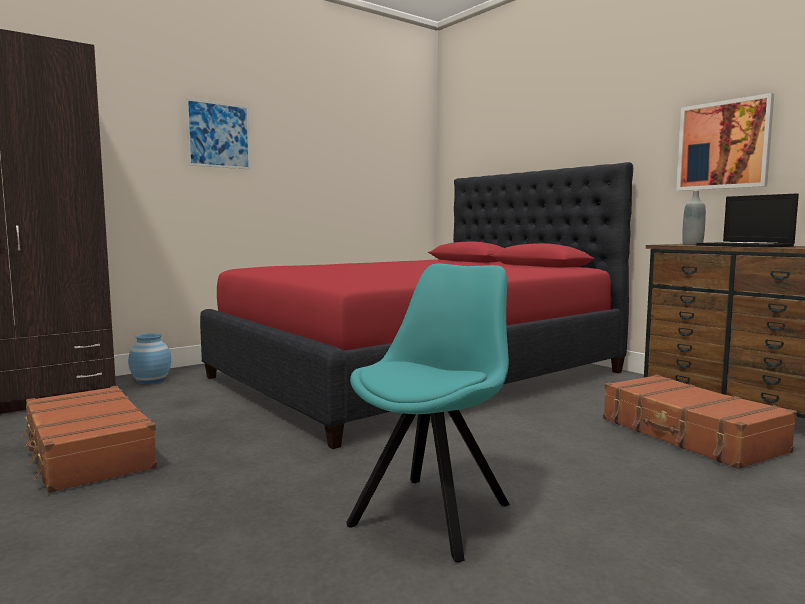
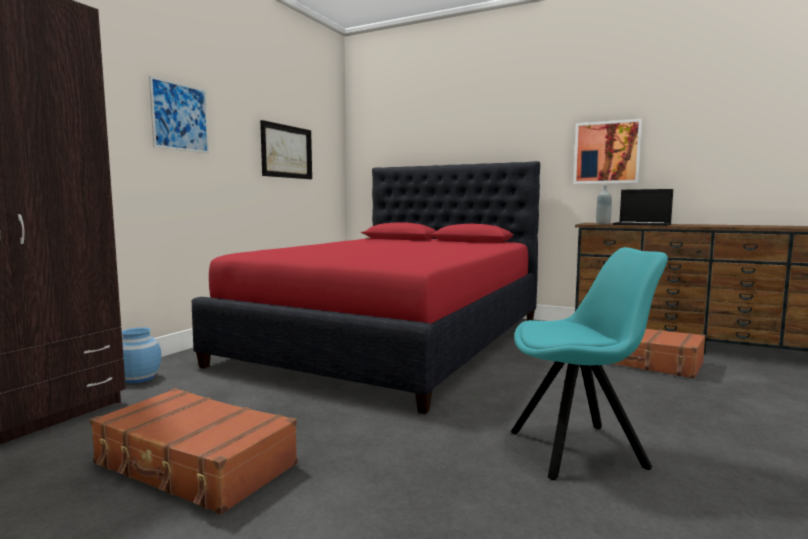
camera: 25 degrees left, 0 degrees up
turquoise chair [346,263,510,562] -> turquoise chair turned 75 degrees clockwise [511,247,668,480]
none -> picture [260,120,312,179]

